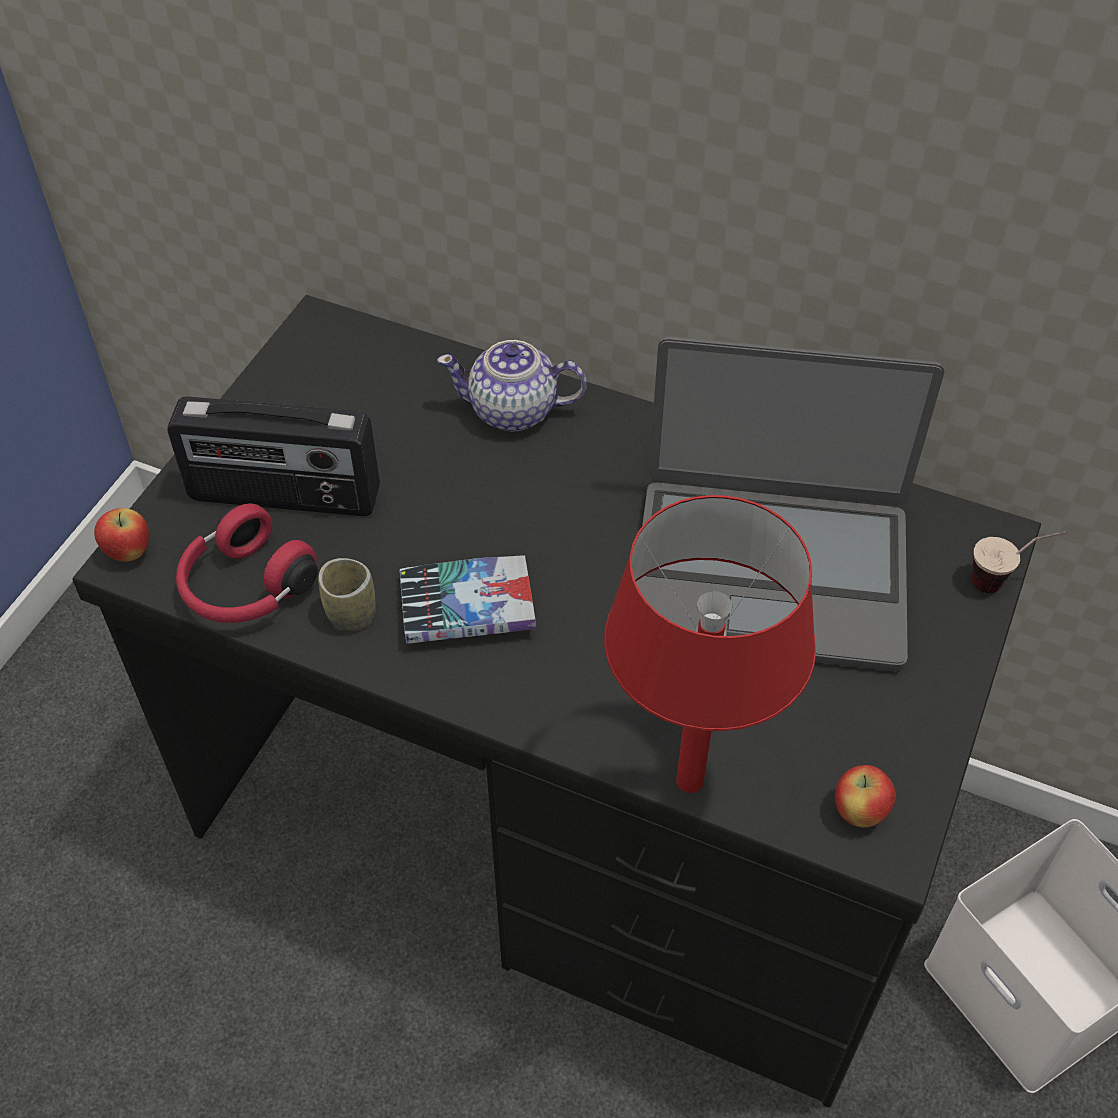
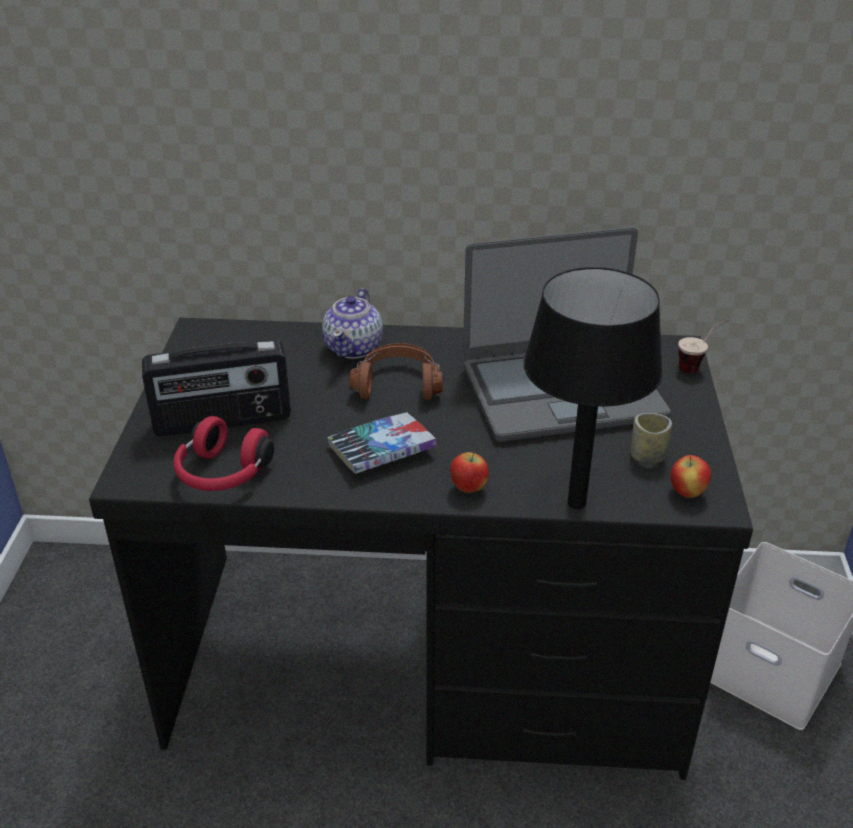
camera: 20 degrees left, 15 degrees down
apple [94,508,149,561] -> apple moved to [450,451,489,493]
cup [318,558,375,631] -> cup moved to [631,413,672,464]
teapot [437,340,587,431] -> teapot turned 60 degrees counterclockwise [322,288,383,359]
red table lamp [604,495,816,793] -> black table lamp [523,267,663,509]
none -> brown headphones [349,343,443,400]

